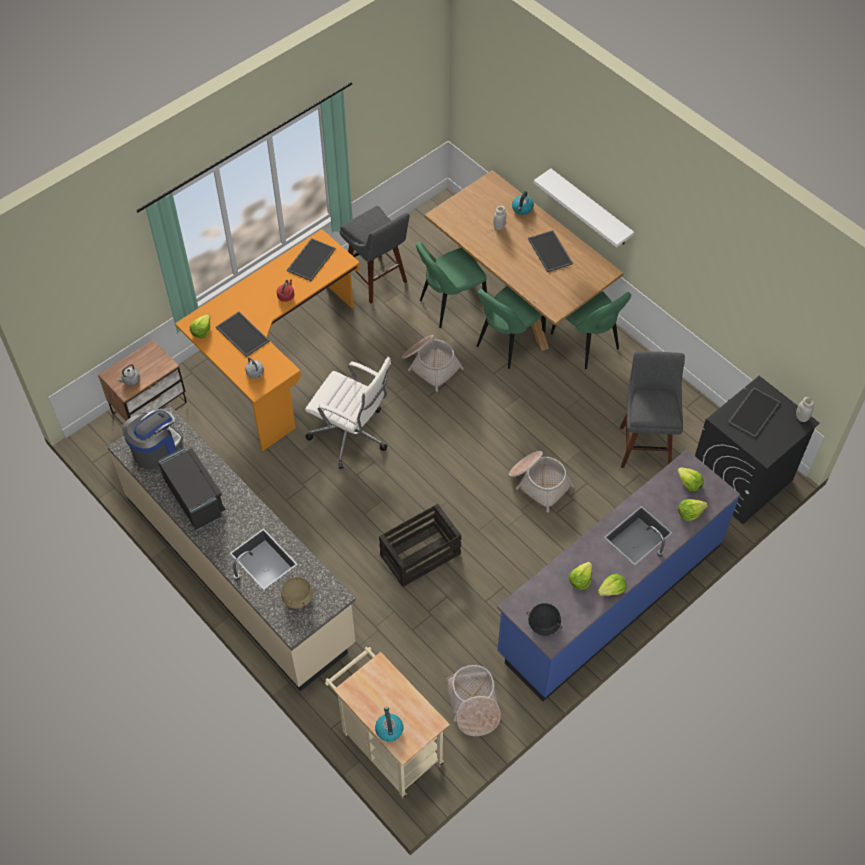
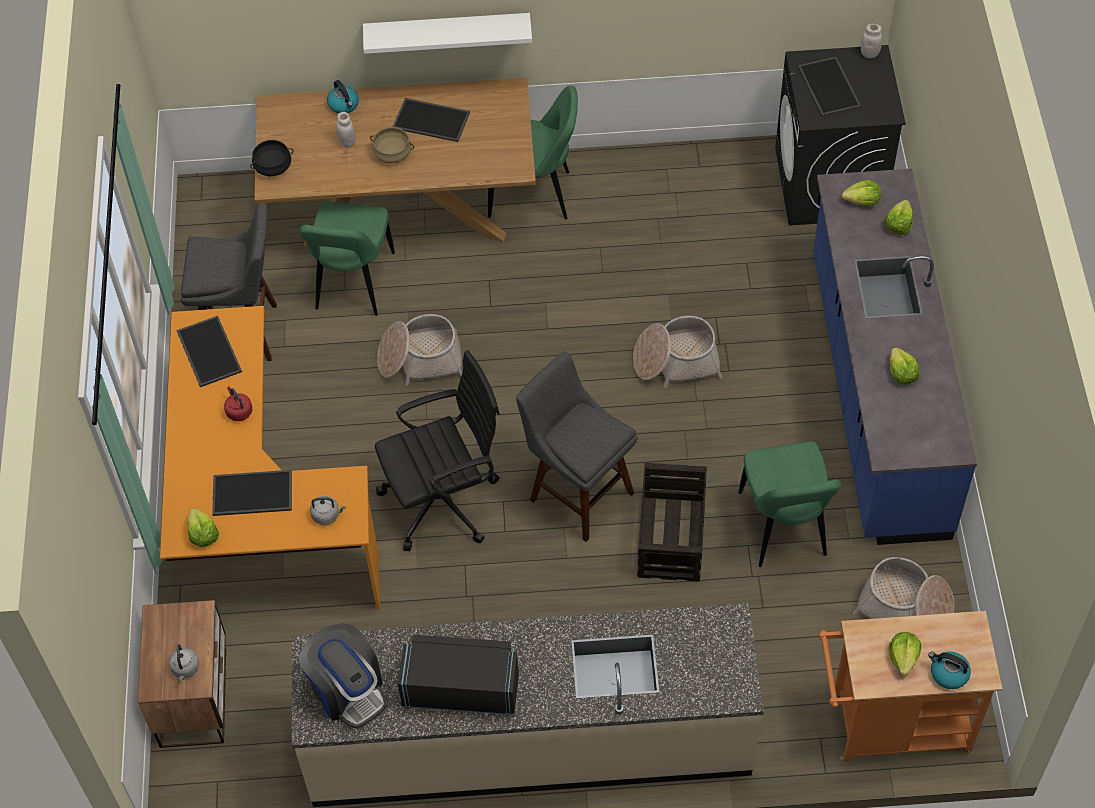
camera: 50 degrees left, 0 degrees up
coffee machine [122,409,183,469] -> coffee machine turned 150 degrees clockwise [299,623,387,729]
beige cooking pot [281,575,313,609] -> beige cooking pot moved to [370,127,414,163]
white office chair [305,357,391,469] -> black office chair [375,350,500,551]
beige cart [325,647,450,798] -> orange cart [819,611,1003,762]
green chair [476,286,546,369] -> green chair moved to [739,441,841,567]
black cooking pot [526,603,562,636] -> black cooking pot moved to [250,140,293,176]
lettuce [597,574,626,596] -> lettuce moved to [889,632,921,676]
grey stool [620,351,685,468] -> grey stool moved to [516,352,638,542]

